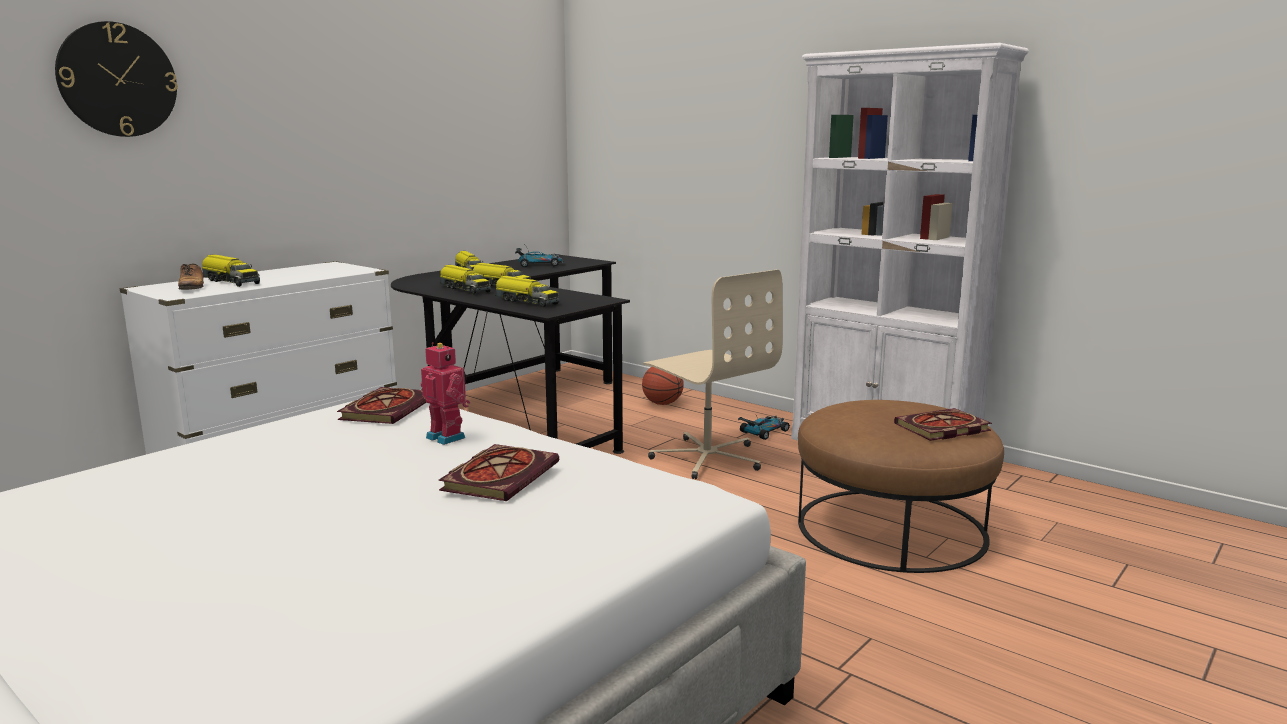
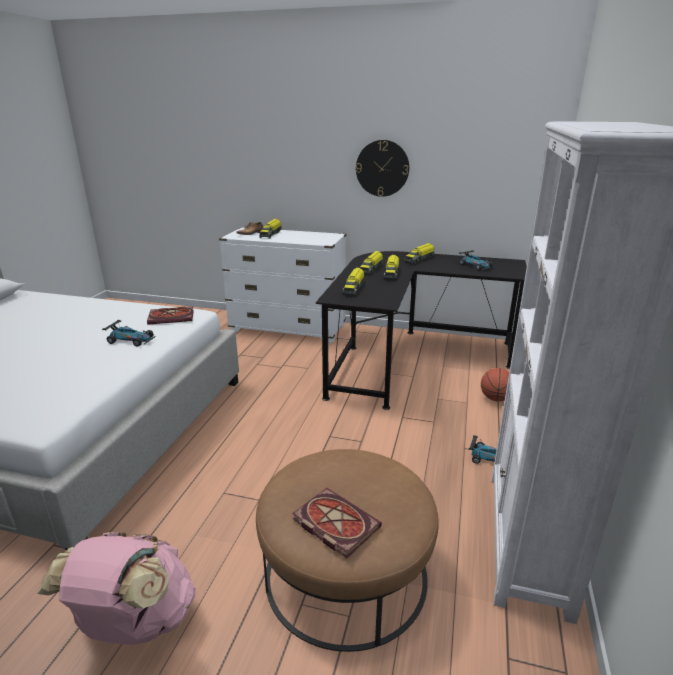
camera: 65 degrees right, 10 degrees up
wall clock [55,21,178,137] -> wall clock moved to [356,140,409,197]
toy robot [421,342,470,445] -> toy car [102,320,156,347]
book [438,444,559,501] -> none
beige office chair [643,269,783,479] -> none
none -> pink backpack [37,532,195,645]

